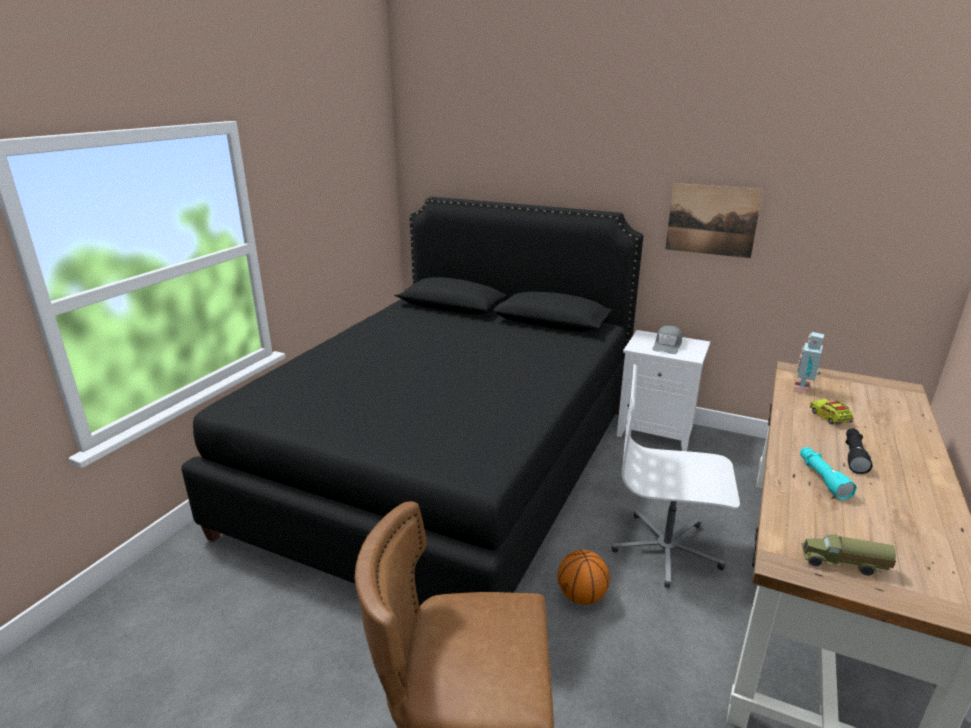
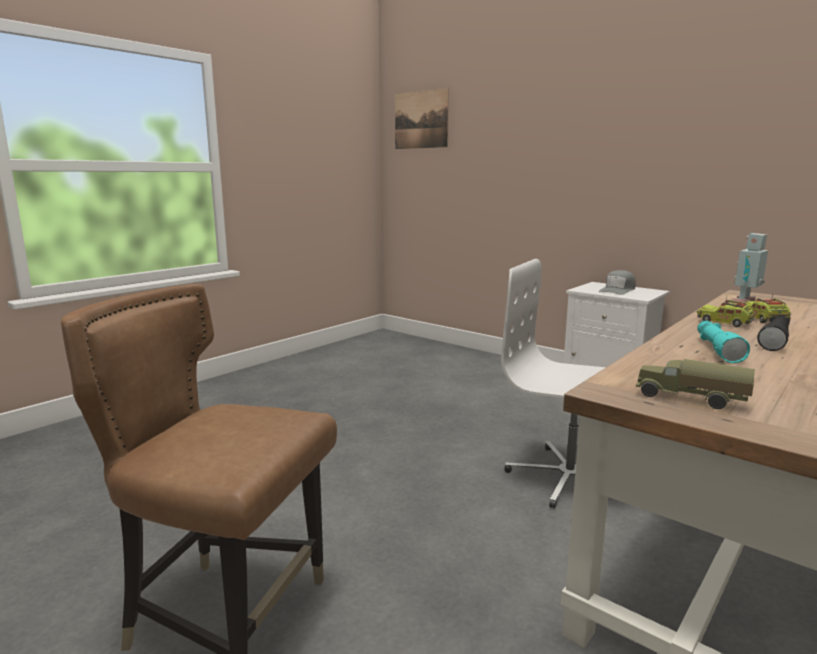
camera: 15 degrees right, 10 degrees down
black bed [181,197,643,606] -> none
basketball [558,550,610,605] -> none
picture [665,183,763,258] -> picture moved to [395,88,449,149]
none -> toy truck [697,296,756,327]

